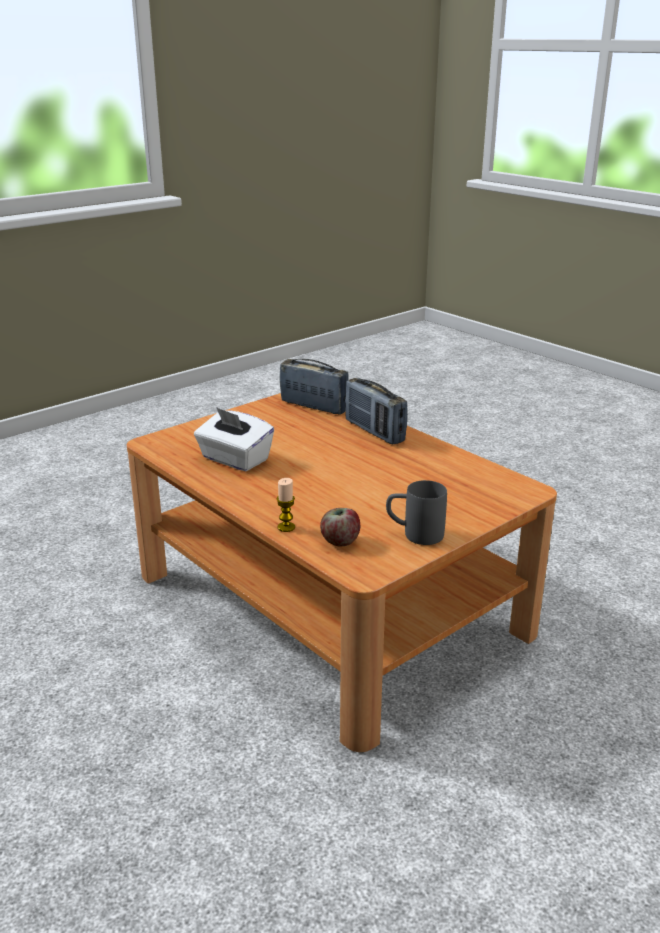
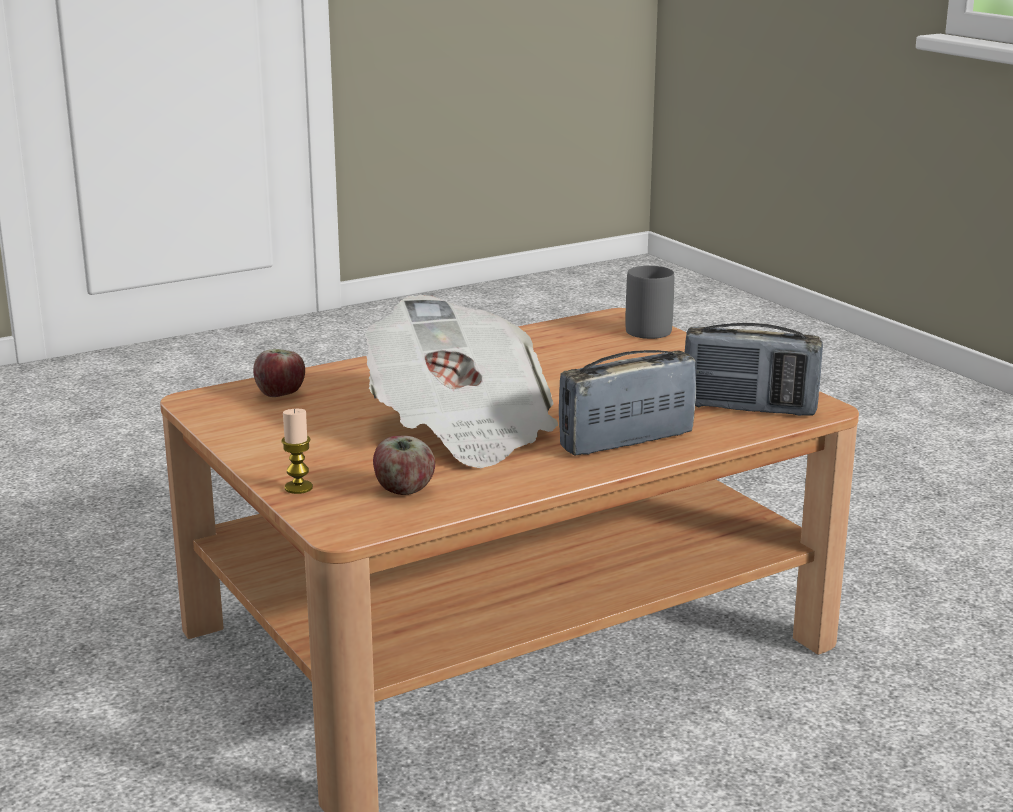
camera: 100 degrees right, 5 degrees down
white tissue box [194,407,274,471] -> none
candle [277,478,295,532] -> candle moved to [281,409,313,494]
radio [280,359,349,415] -> radio turned 60 degrees clockwise [684,323,823,416]
grey mug [386,480,447,545] -> grey mug moved to [625,266,674,339]
none -> newspaper [365,295,558,468]
none -> apple [373,436,435,495]

